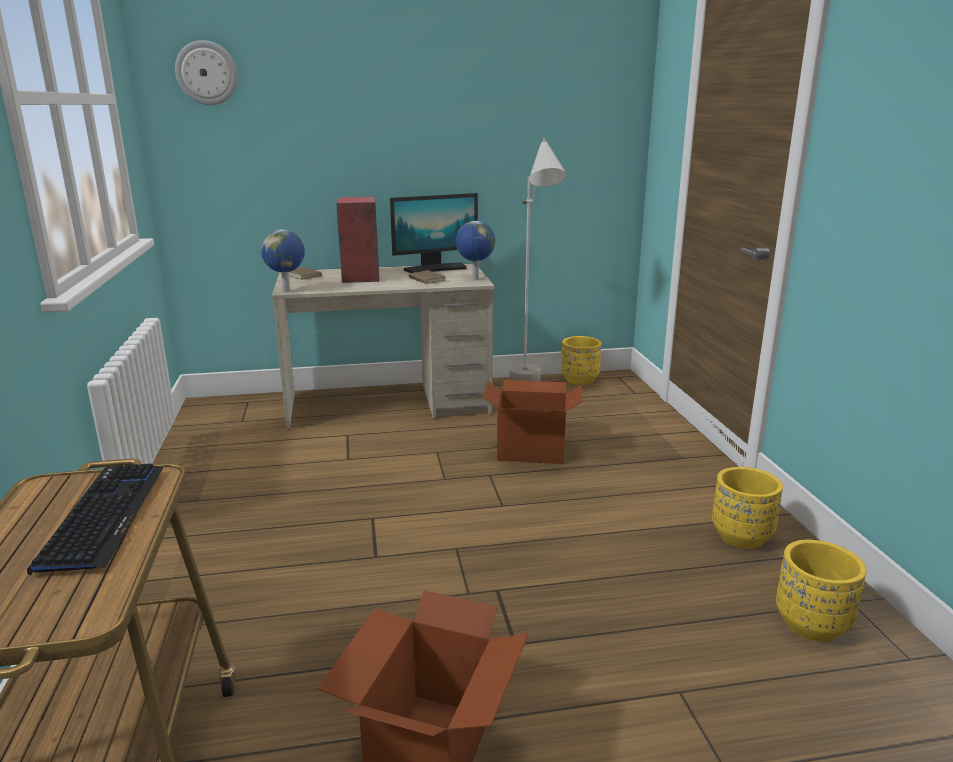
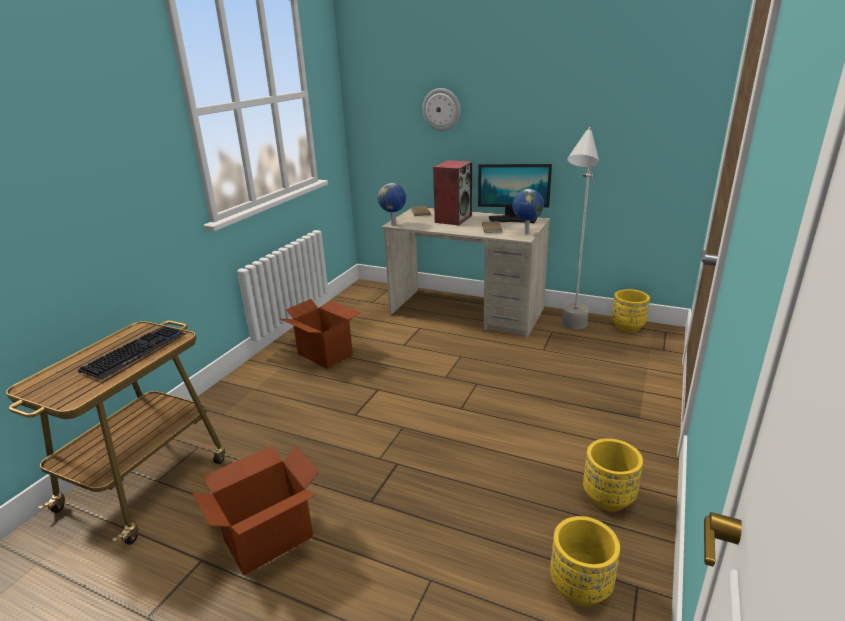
camera: 35 degrees right, 5 degrees up
wall clock [175,40,238,105] -> wall clock moved to [422,88,460,131]
cardboard box [483,380,582,464] -> cardboard box moved to [280,299,361,369]

